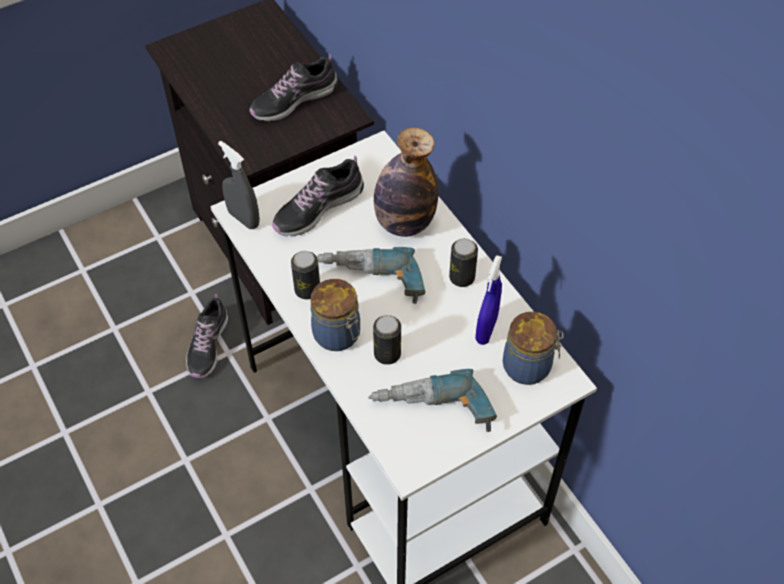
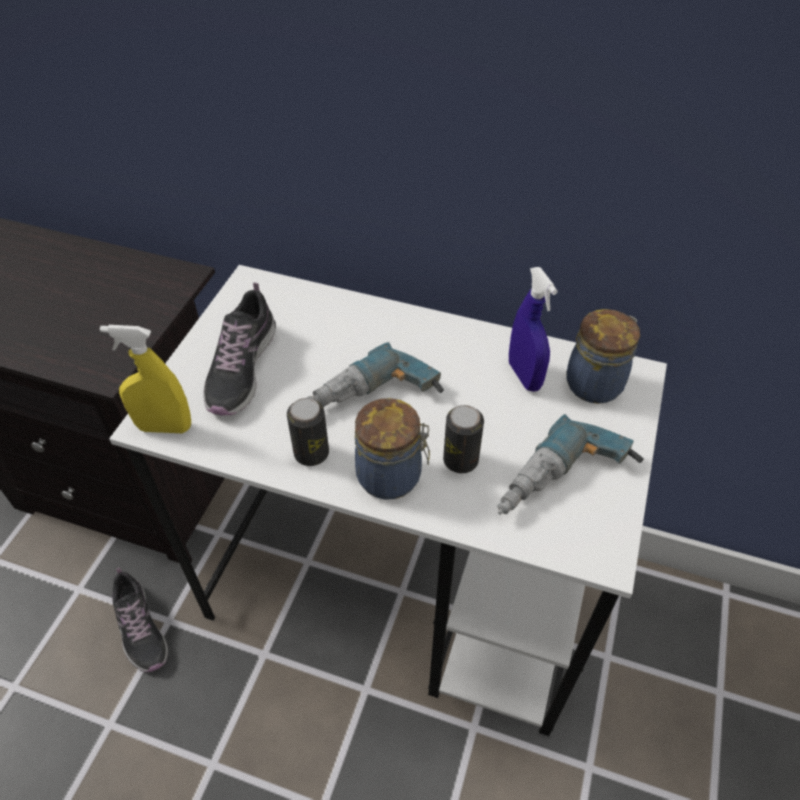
camera: 40 degrees left, 5 degrees down
grey spray bottle [218,141,260,229] -> yellow spray bottle [100,325,191,433]
shoe [250,54,338,121] -> none
bottle [374,128,438,237] -> none
can [449,238,478,287] -> none

